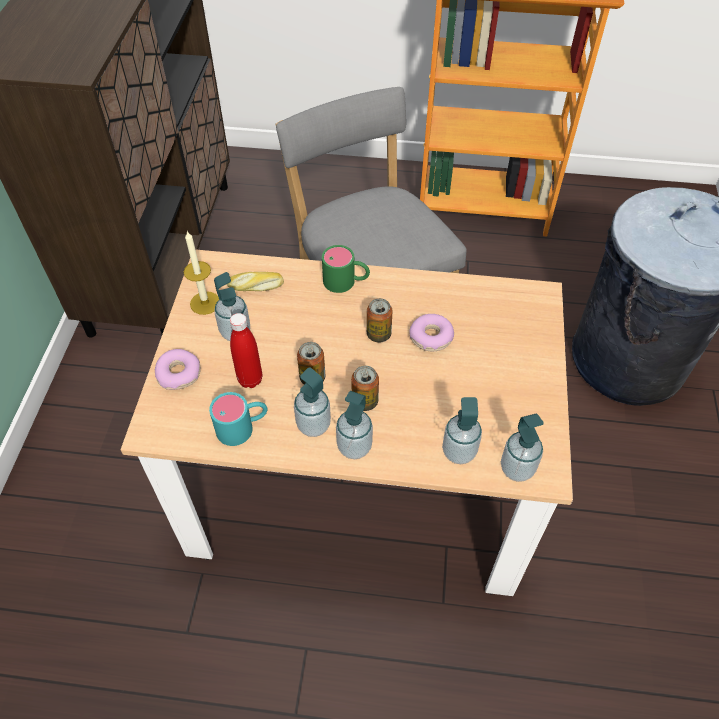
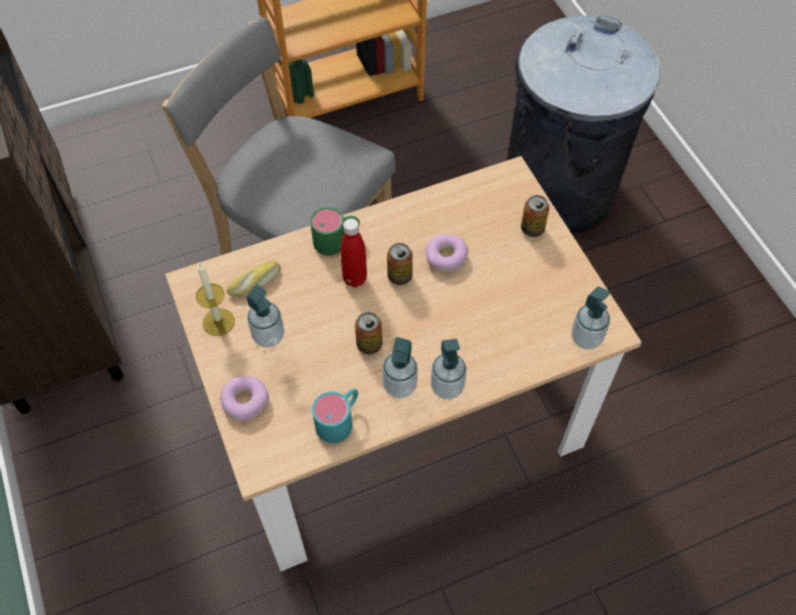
camera: 30 degrees left, 5 degrees up
red bottle [230,313,262,388] -> red bottle moved to [340,218,367,287]
can [351,366,379,411] -> can moved to [521,195,549,237]
soap dispenser [442,397,482,464] -> none

